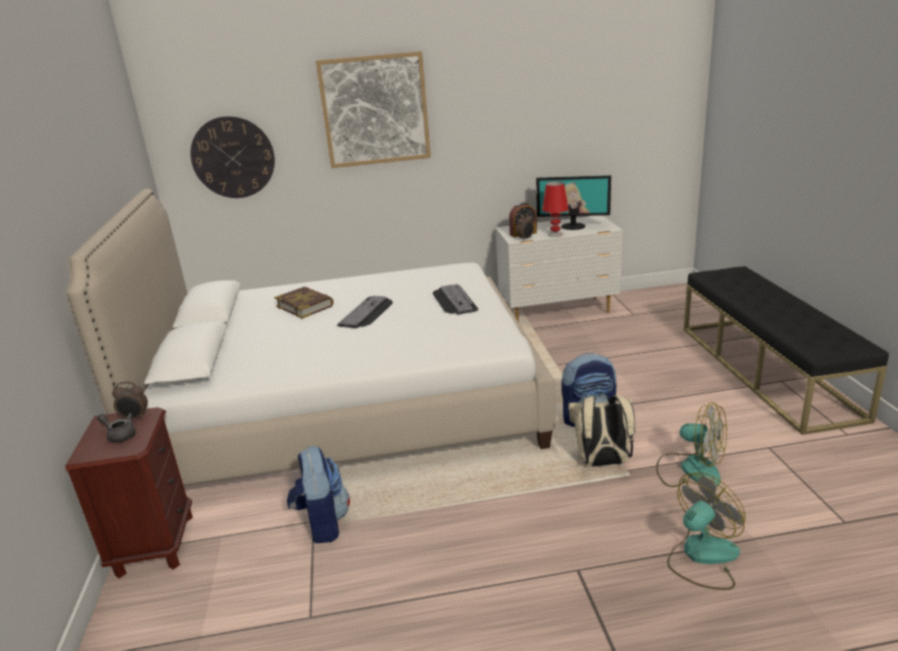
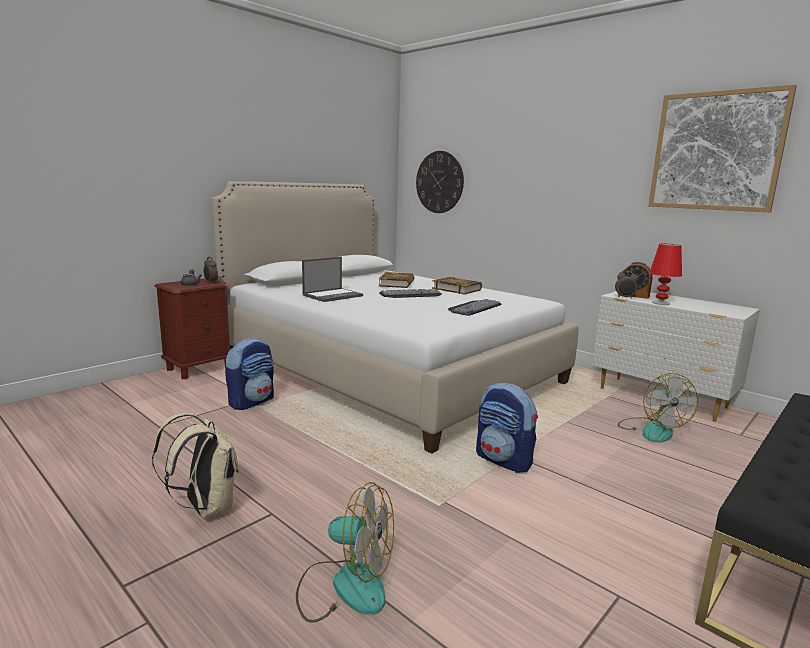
camera: 50 degrees right, 10 degrees down
picture [316,51,431,168] -> picture moved to [648,84,797,212]
monitor [536,175,611,230] -> none
beige backpack [568,395,635,467] -> beige backpack moved to [152,413,239,518]
fan [656,402,727,487] -> fan moved to [618,373,698,443]
none -> laptop [302,257,363,302]
none -> book [432,277,482,295]

